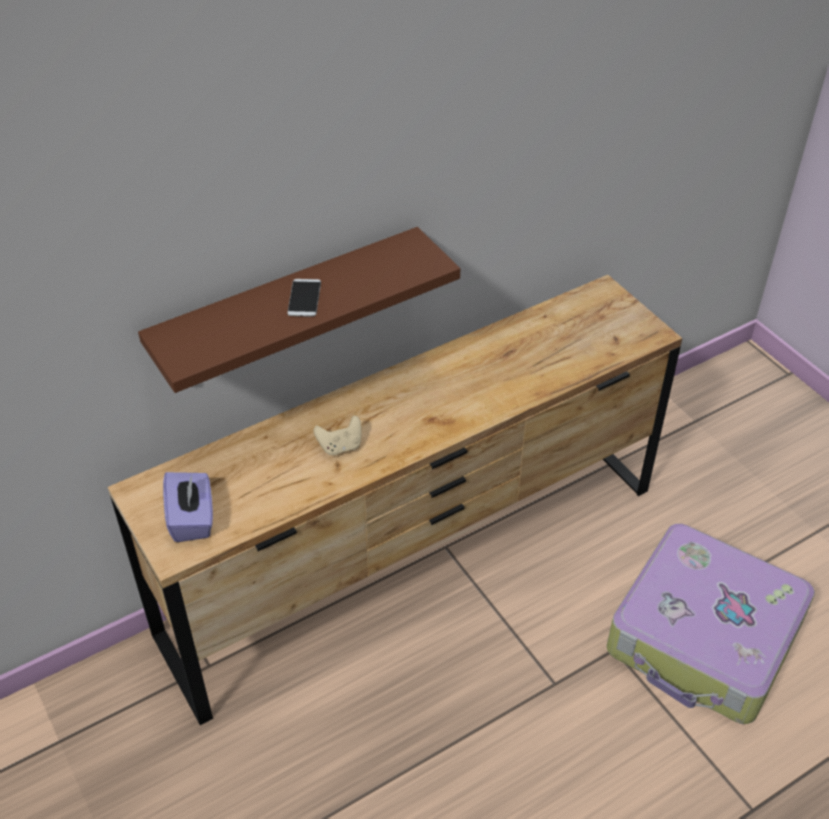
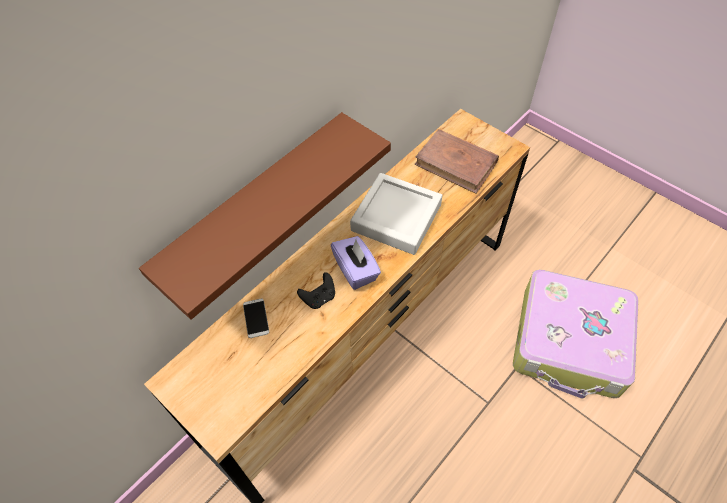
camera: 15 degrees left, 10 degrees up
purple tissue box [163,472,213,542] -> purple tissue box moved to [331,236,381,290]
phone [287,279,321,317] -> phone moved to [243,299,269,338]
beige game controller [314,415,362,455] -> black game controller [297,272,335,309]
none -> grey tray [350,173,442,255]
none -> brown book [415,129,499,194]

